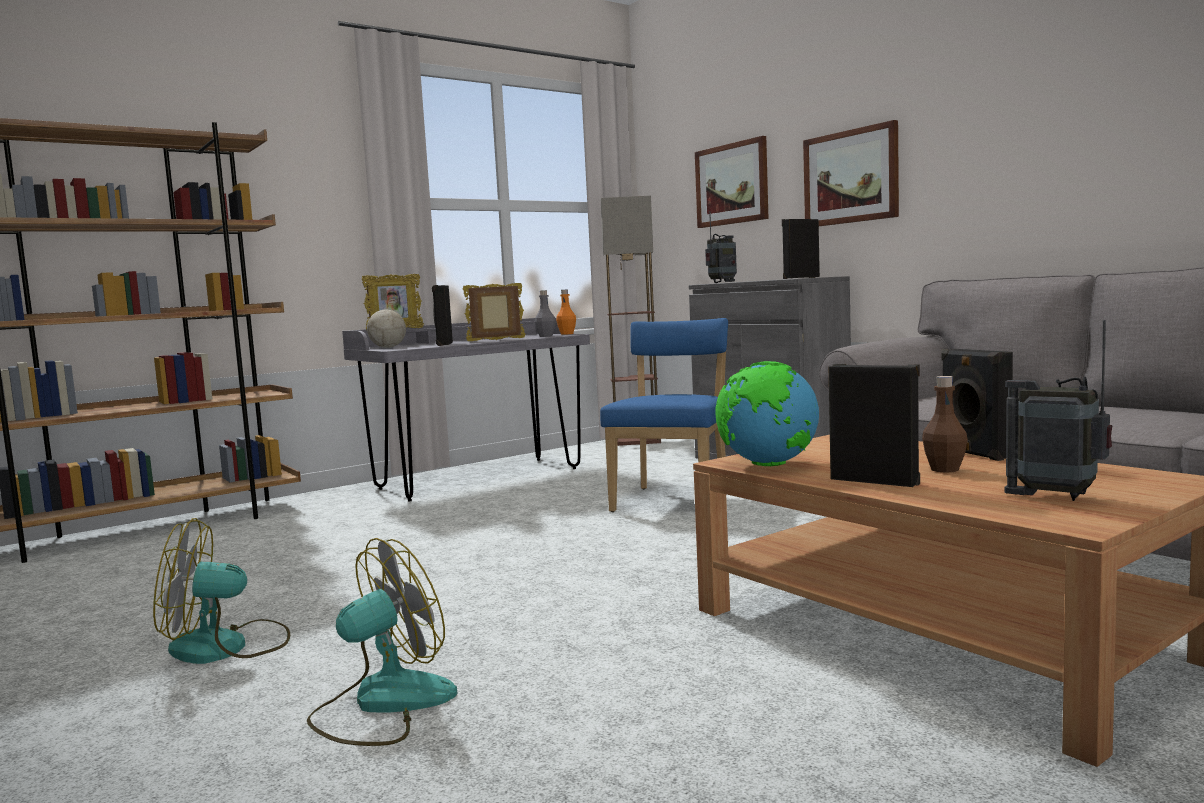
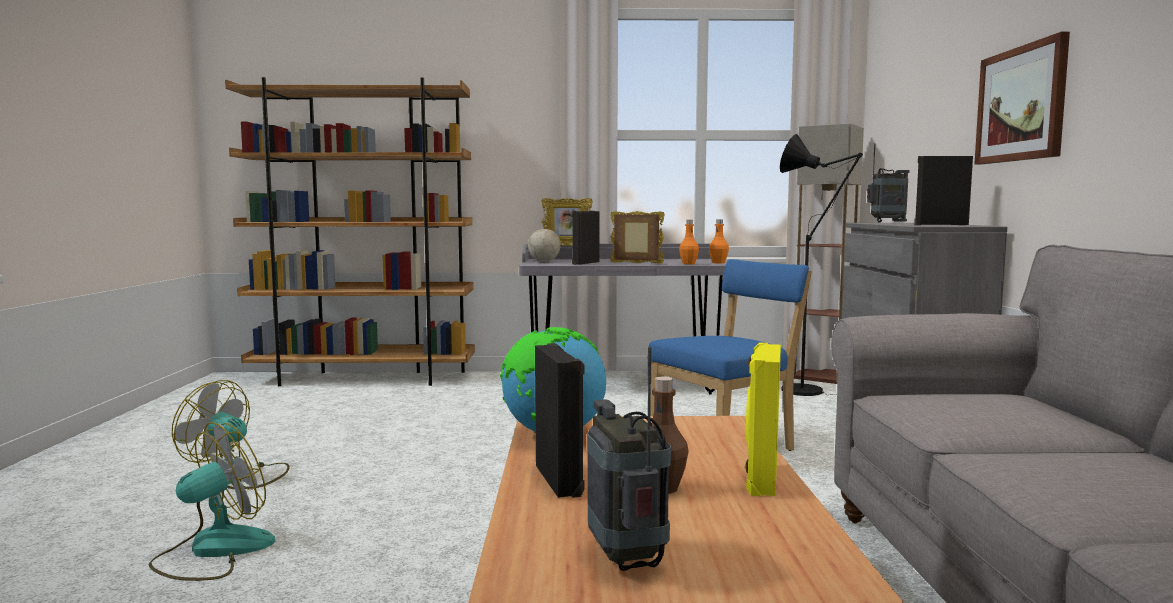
camera: 35 degrees right, 0 degrees up
fan [307,538,457,746] -> fan turned 45 degrees counterclockwise [149,422,275,581]
grey bottle [535,290,556,337] -> orange bottle [679,220,699,264]
picture [695,136,768,228] -> none
black speaker [941,349,1013,461] -> yellow speaker [745,342,781,496]
none -> black floor lamp [780,134,863,396]

